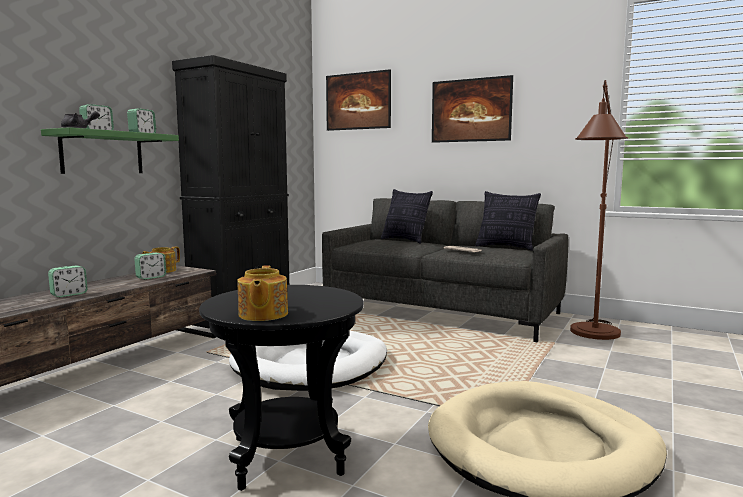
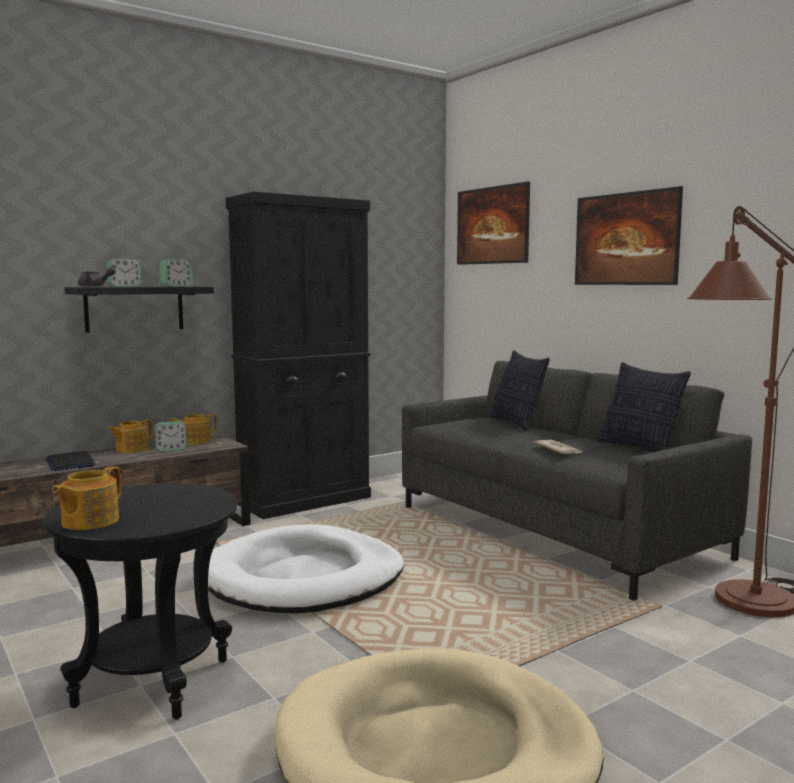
camera: 25 degrees right, 0 degrees up
green shelf [41,127,179,174] -> black shelf [64,287,214,333]
alarm clock [48,265,88,298] -> laptop [45,451,95,471]
none -> teapot [108,419,152,453]

